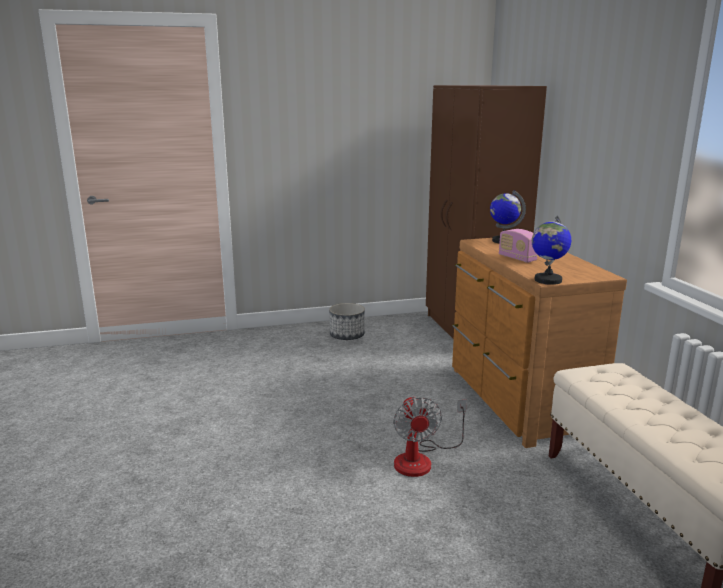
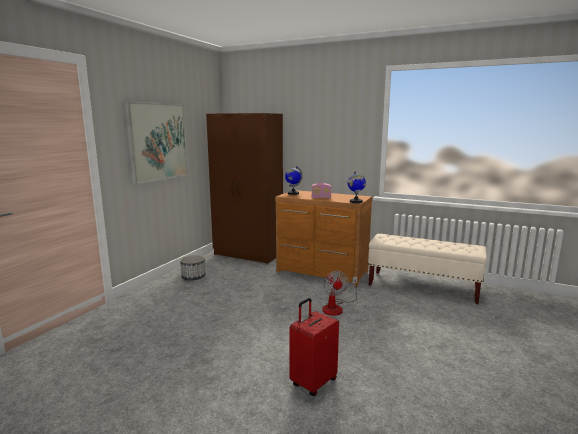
camera: 50 degrees left, 5 degrees down
fan [393,395,467,477] -> fan turned 45 degrees clockwise [322,271,357,316]
none -> picture [124,101,188,185]
none -> red suitcase [290,298,339,396]

